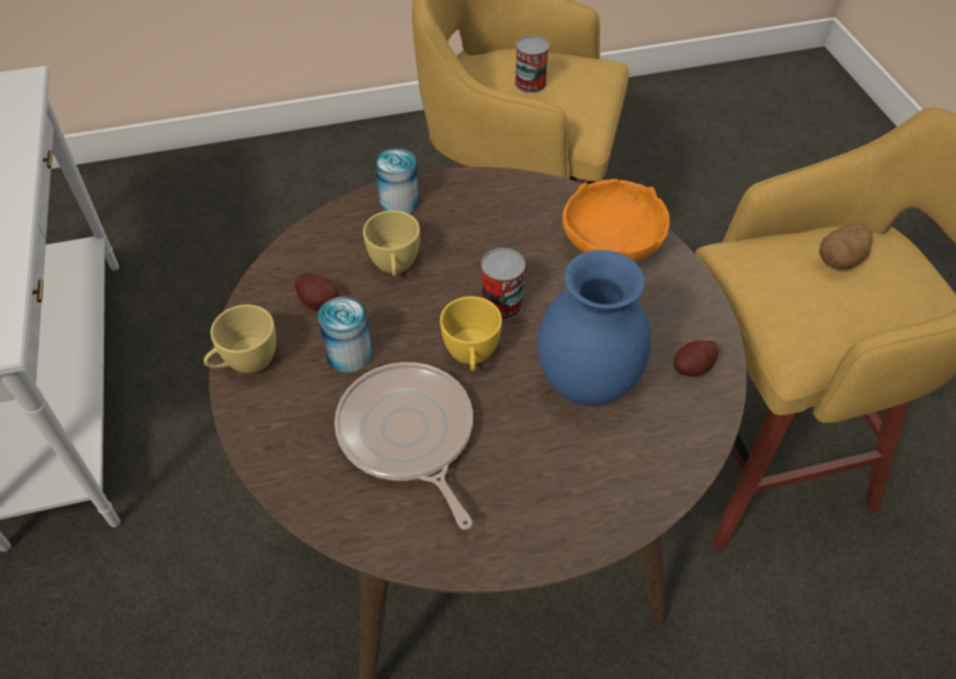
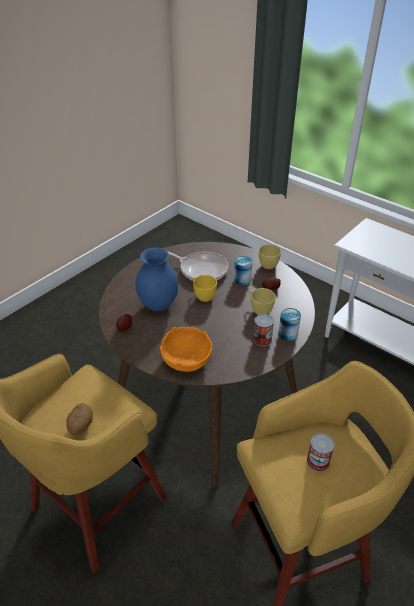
camera: 145 degrees right, 10 degrees down
can [481,248,525,320] -> can moved to [253,314,274,346]

